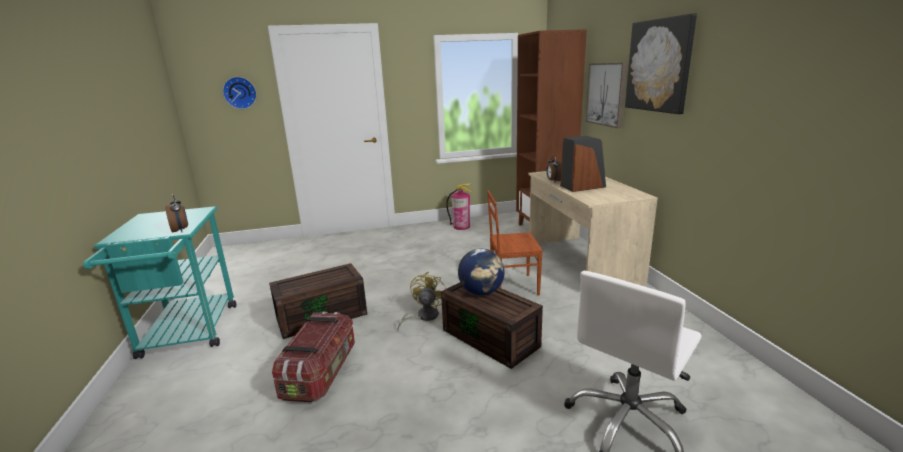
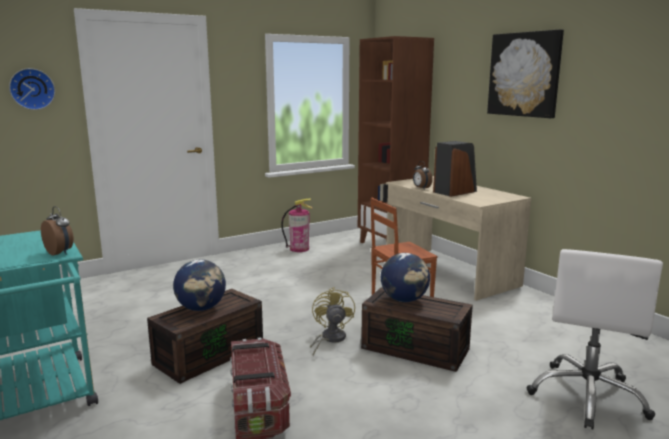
camera: 20 degrees left, 5 degrees down
picture [586,63,627,128] -> none
none -> globe [173,260,226,311]

